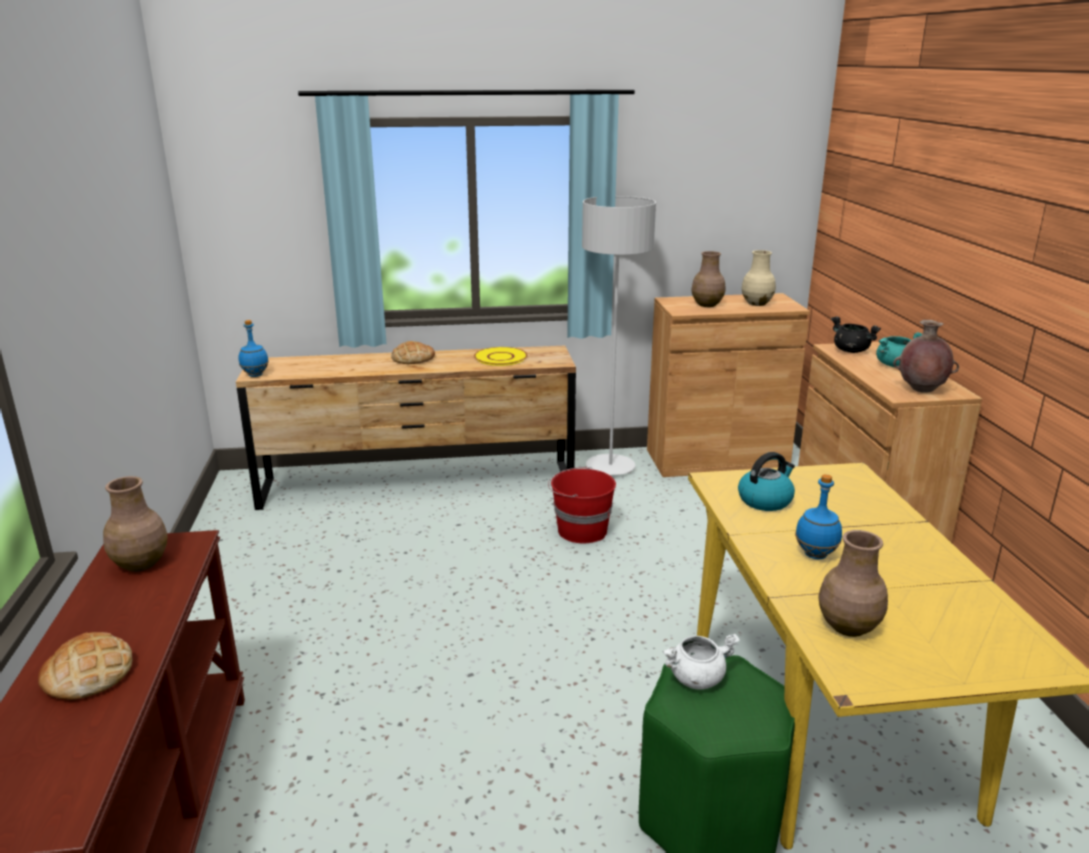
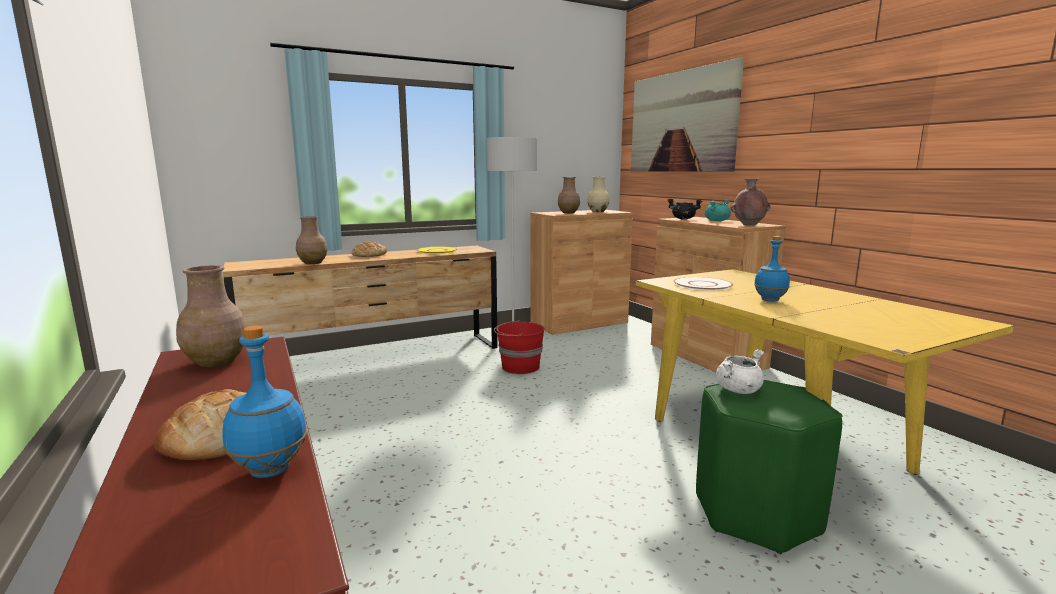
camera: 20 degrees left, 10 degrees down
blue bottle [239,320,269,377] -> blue bottle moved to [222,326,307,478]
kettle [738,452,795,511] -> white plate [674,277,733,291]
brown vase [819,530,888,637] -> brown vase moved to [296,216,328,264]
none -> picture [631,57,744,172]

